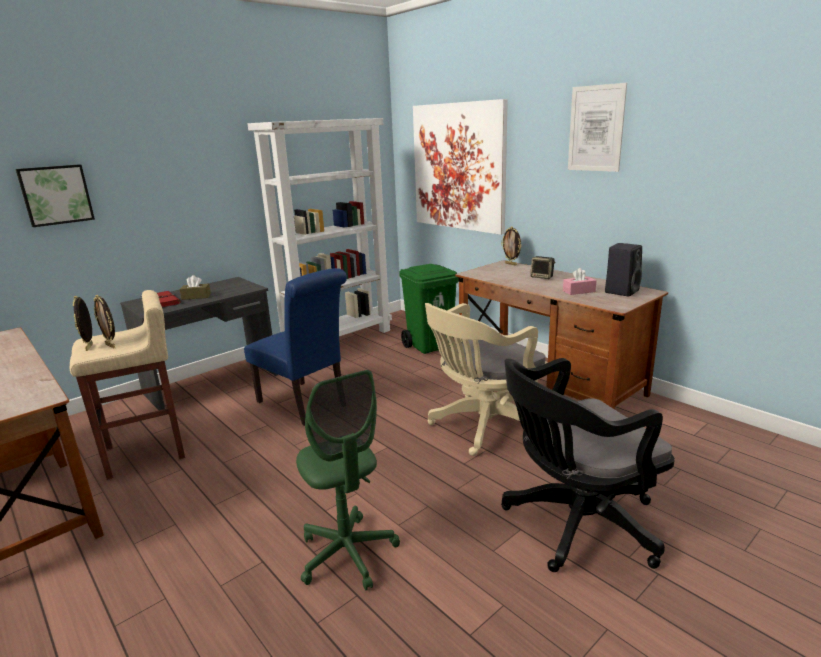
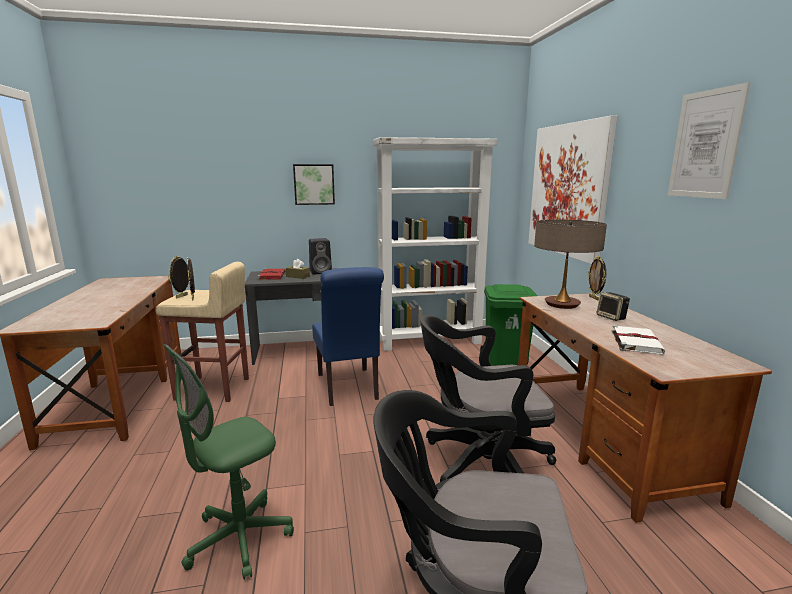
camera: 30 degrees right, 5 degrees down
picture [16,164,95,227] -> picture moved to [293,164,335,205]
green office chair [296,370,400,590] -> green office chair turned 45 degrees clockwise [164,344,294,580]
beige office chair [425,303,547,456] -> black office chair [420,315,556,482]
pink tissue box [563,268,597,295] -> white book [612,325,665,354]
black speaker [605,243,642,296] -> black speaker moved to [309,238,332,275]
none -> table lamp [534,220,607,309]

